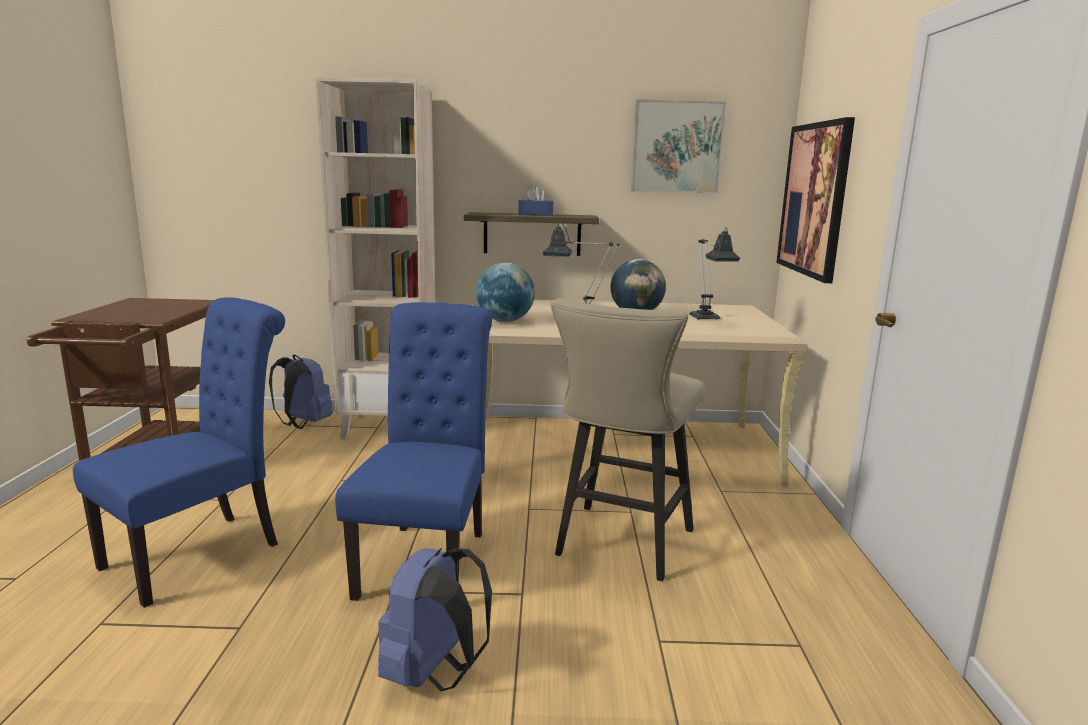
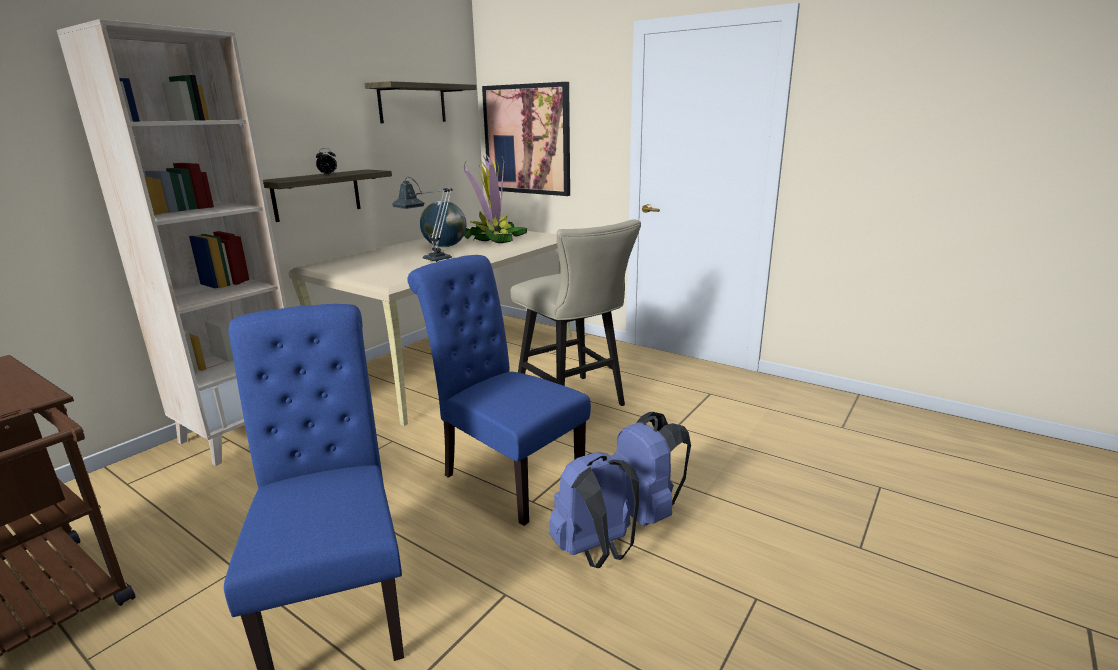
camera: 55 degrees left, 5 degrees up
blue backpack [269,354,333,429] -> blue backpack moved to [549,452,639,568]
globe [476,263,535,322] -> none
blue tissue box [518,187,553,216] -> alarm clock [316,148,337,174]
picture [631,99,726,194] -> shelf [364,81,477,123]
table lamp [689,227,740,320] -> potted plant [464,151,527,243]

